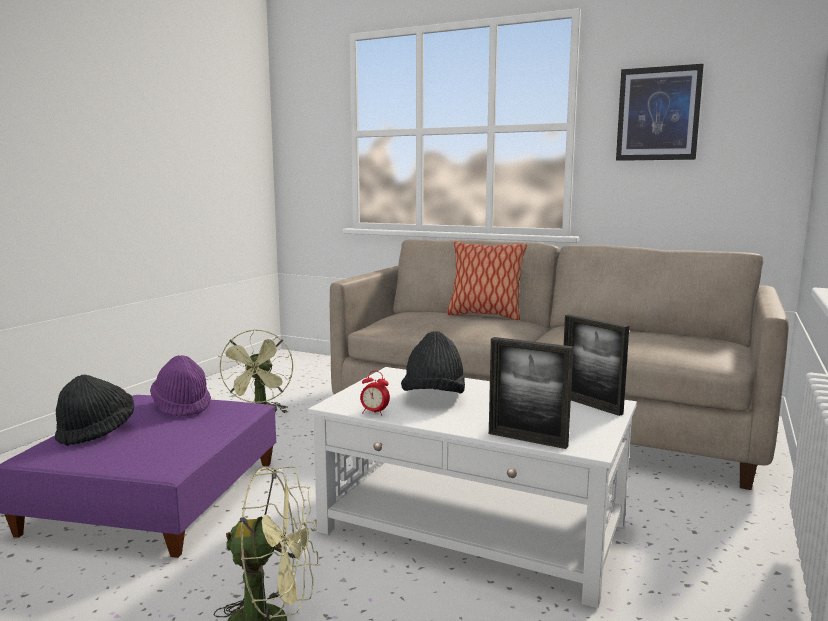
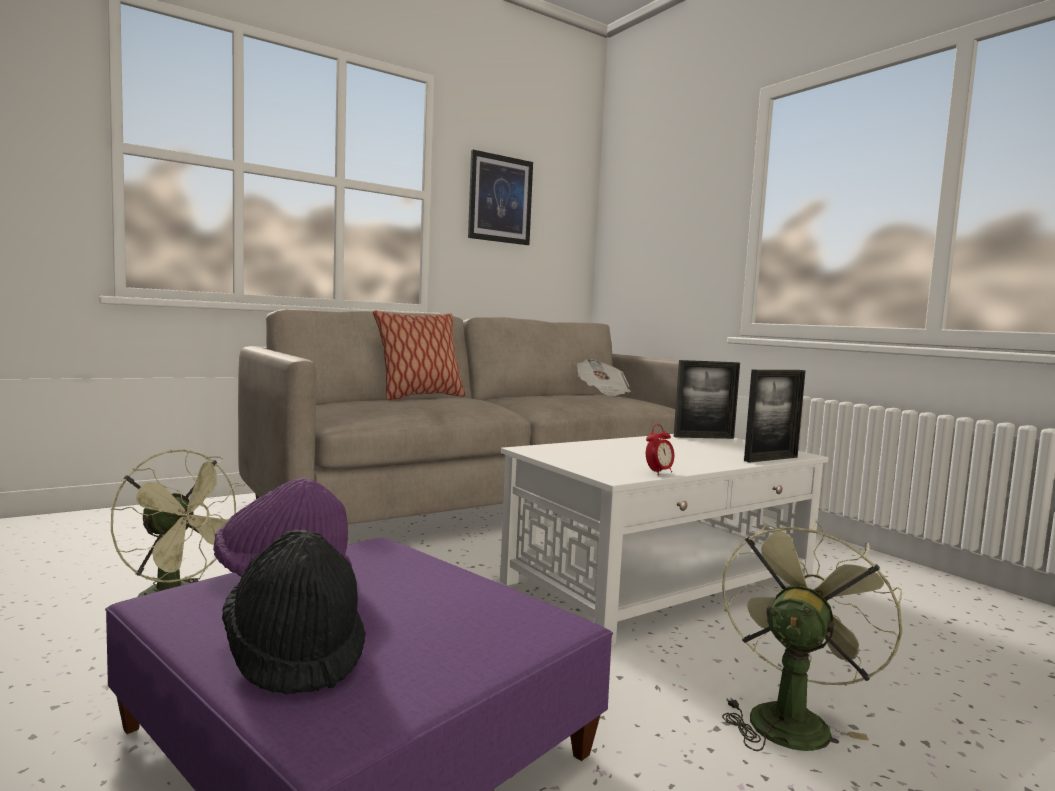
camera: 60 degrees left, 5 degrees down
black hat [401,331,465,393] -> none
none -> newspaper [577,359,631,396]

